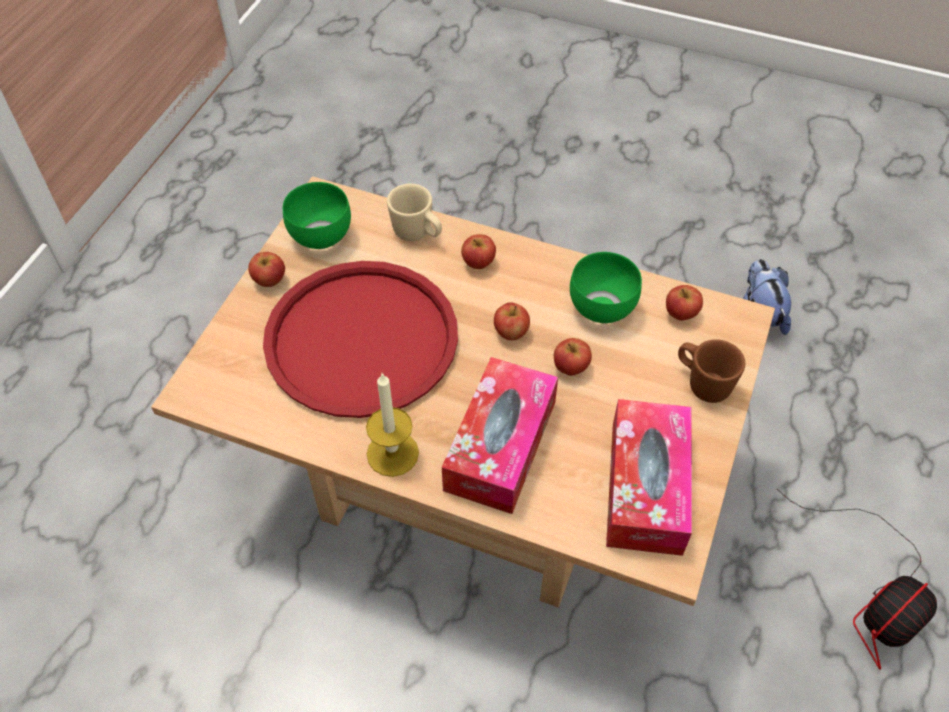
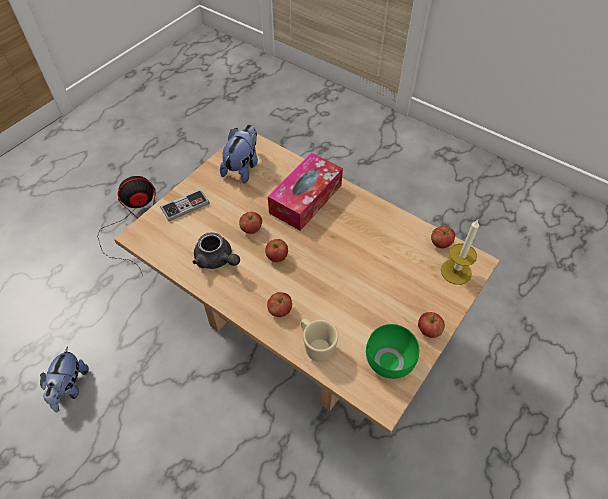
camera: 165 degrees left, 0 degrees up
red tray [263,261,458,418] -> none
candle [366,373,419,477] -> candle moved to [441,220,479,285]
green bowl [570,252,642,323] -> grey teapot [193,232,240,269]
tissue box [606,399,692,556] -> plush toy [220,124,258,184]
apple [666,285,703,321] -> apple moved to [431,226,455,249]
brown mug [678,339,745,403] -> game controller [160,189,210,221]

